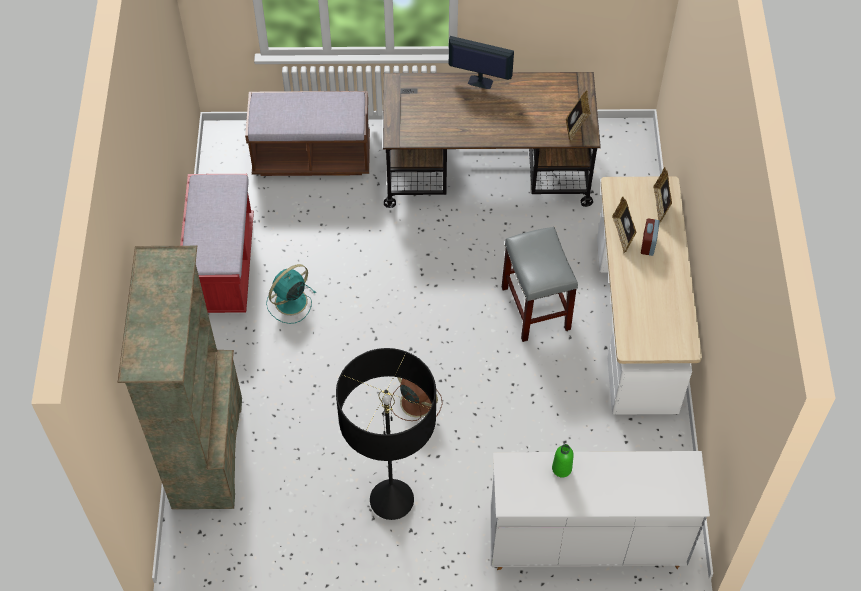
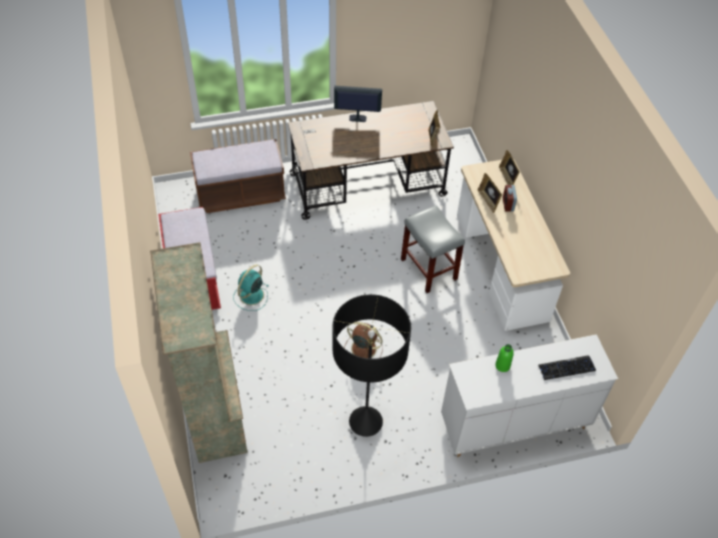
camera: 15 degrees left, 5 degrees down
none -> keyboard [538,355,596,380]

